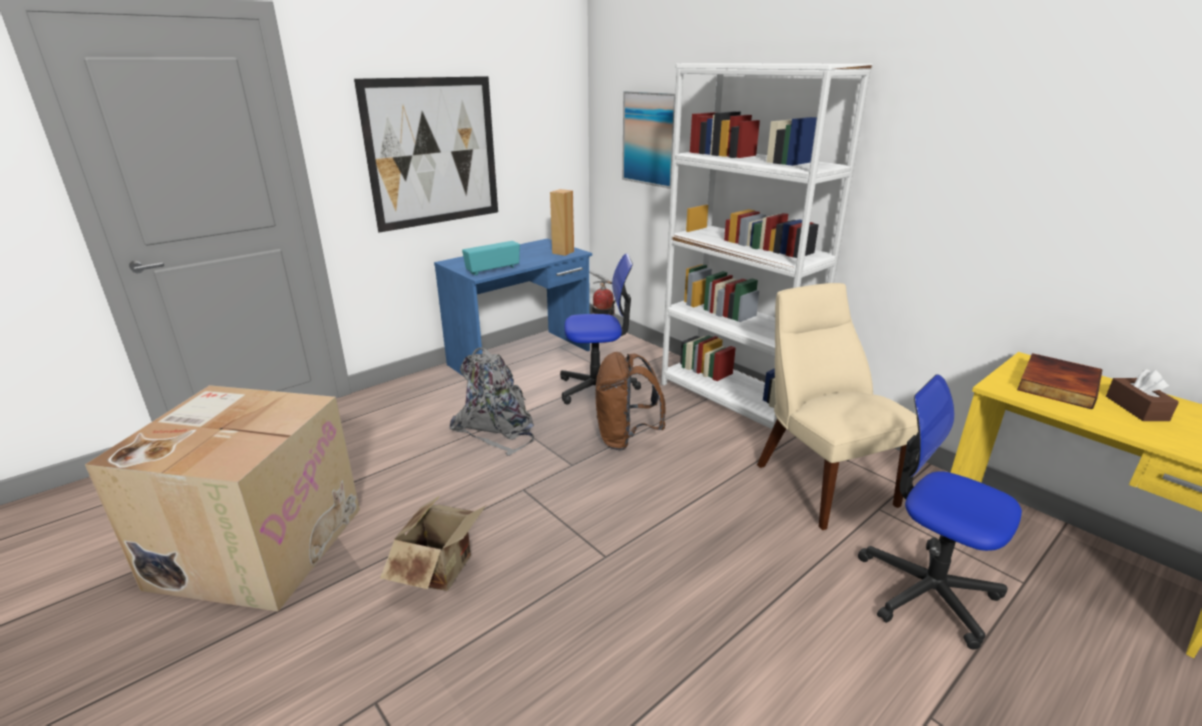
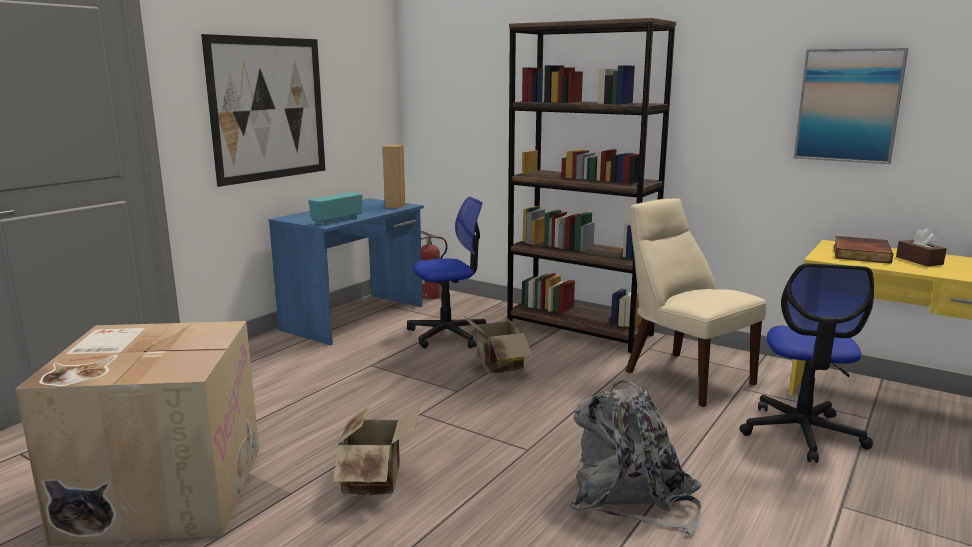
camera: 15 degrees left, 10 degrees down
grey backpack [449,348,534,456] -> grey backpack moved to [570,380,702,535]
brown backpack [595,352,665,451] -> cardboard box [461,310,532,373]
picture [622,91,675,189] -> picture moved to [794,48,909,164]
white bookcase [661,63,873,429] -> brown bookcase [507,18,676,353]
office chair [858,374,1022,650] -> office chair turned 105 degrees counterclockwise [739,263,874,463]

